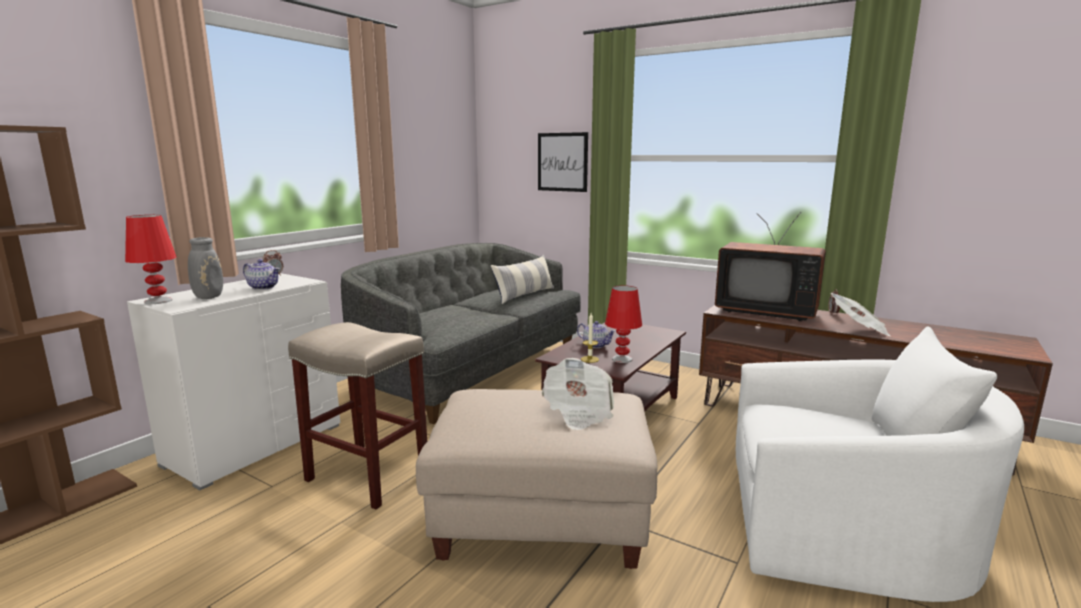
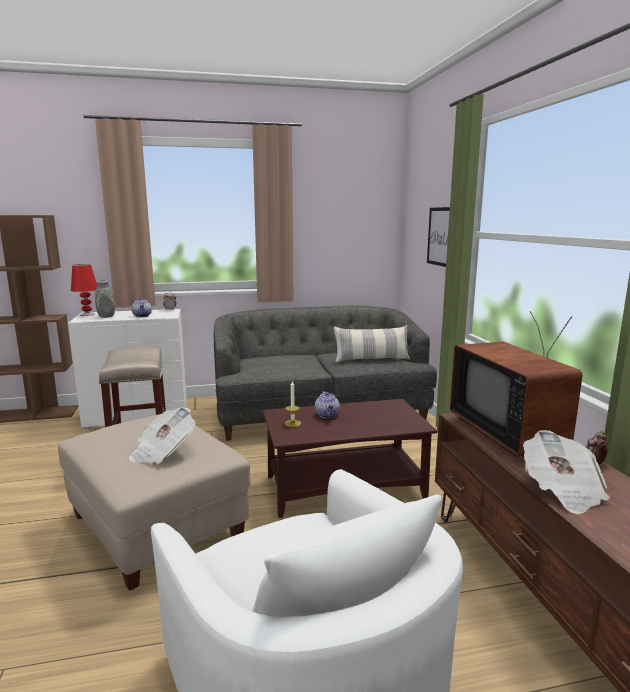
camera: 45 degrees right, 0 degrees up
red table lamp [605,285,642,363] -> none

